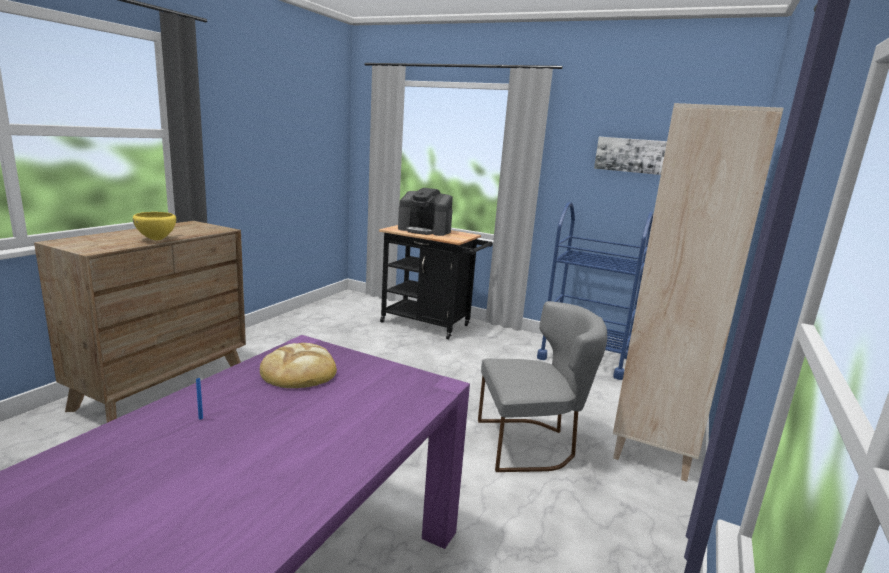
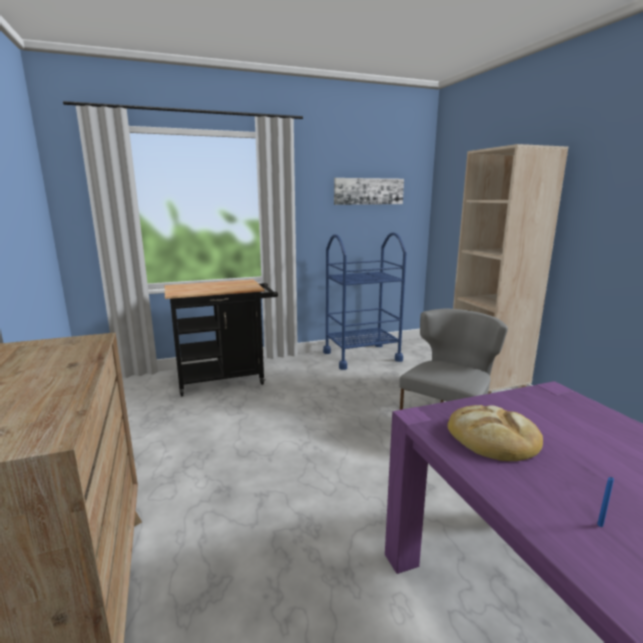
camera: 45 degrees left, 0 degrees up
yellow bowl [133,212,176,240] -> none
coffee machine [398,188,453,236] -> none

